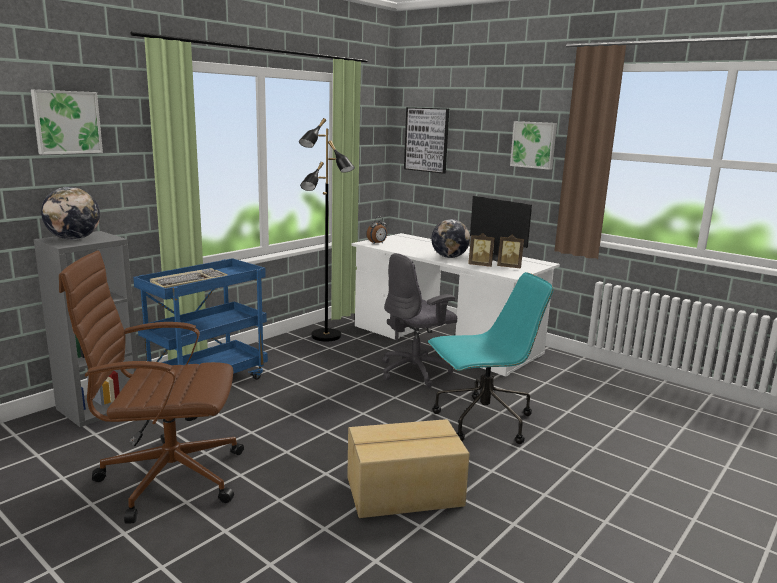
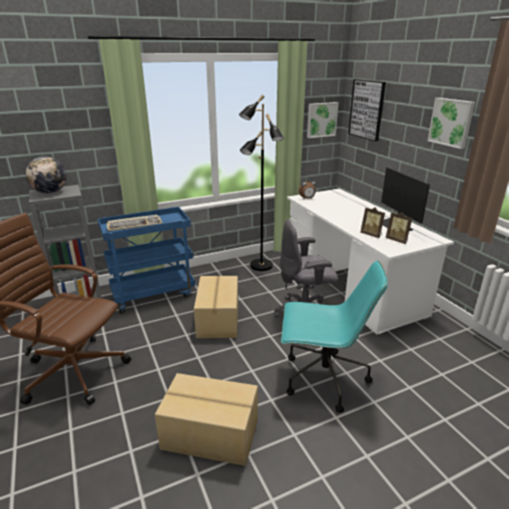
camera: 25 degrees right, 10 degrees up
picture [31,90,103,155] -> picture moved to [307,102,338,138]
globe [431,219,470,258] -> none
none -> cardboard box [194,276,238,338]

